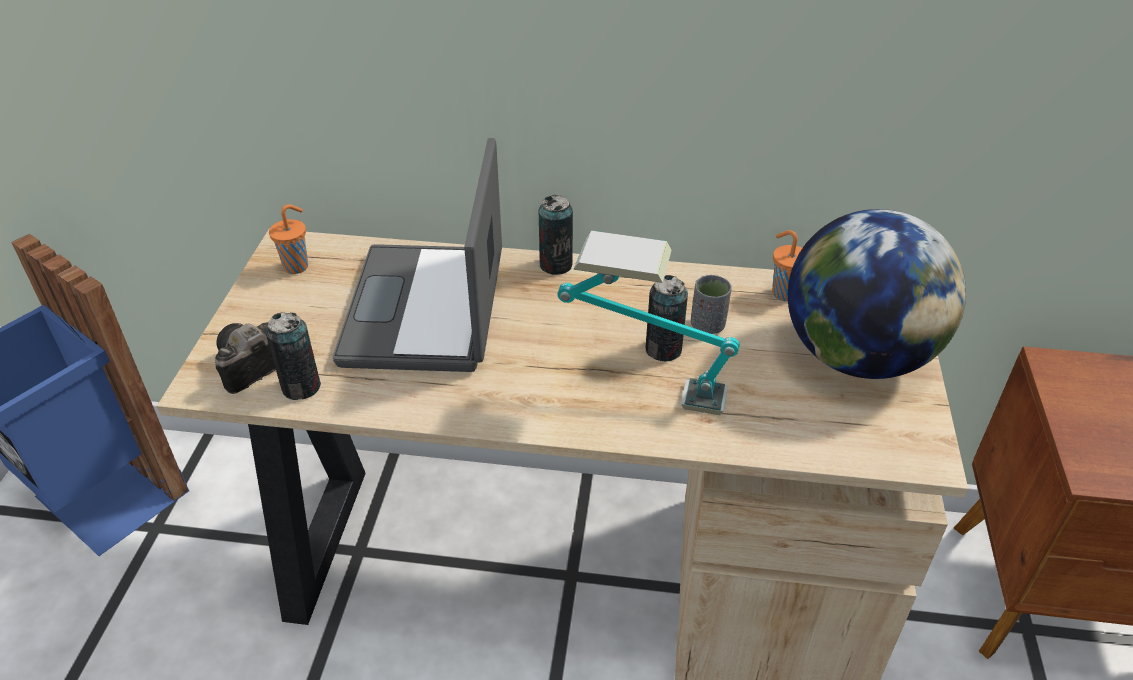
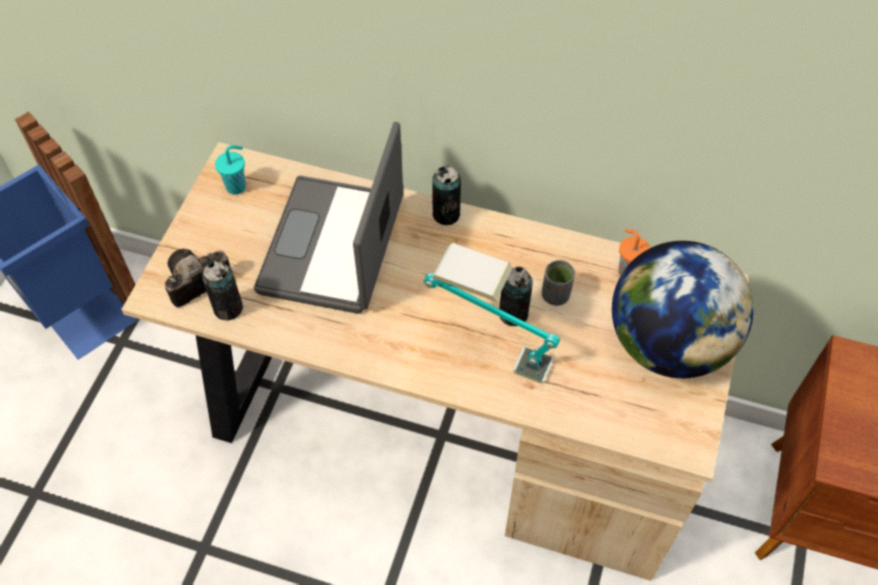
camera: 10 degrees right, 15 degrees up
orange cup [269,204,308,274] -> turquoise cup [215,145,246,195]

